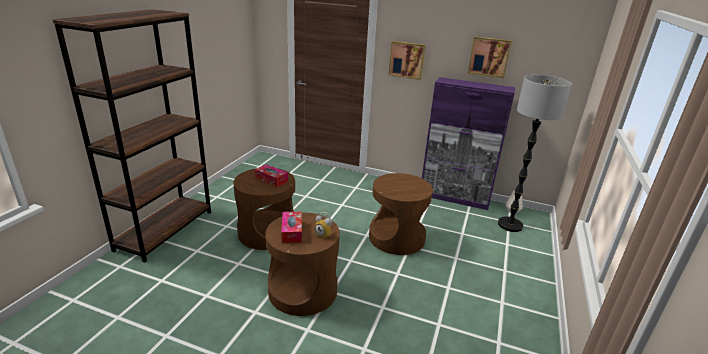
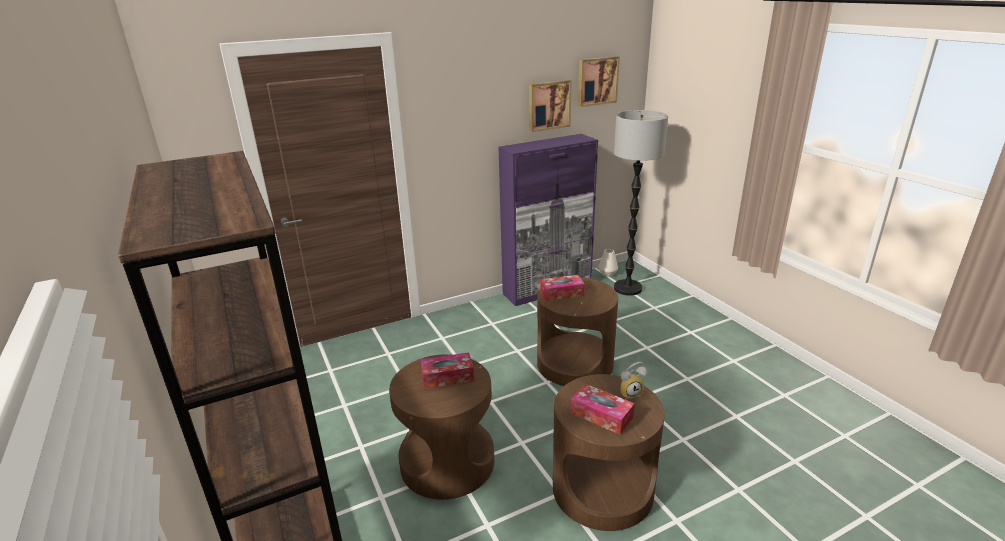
camera: 45 degrees left, 0 degrees up
picture [389,41,426,80] -> picture moved to [578,56,620,107]
none -> tissue box [540,275,585,301]

